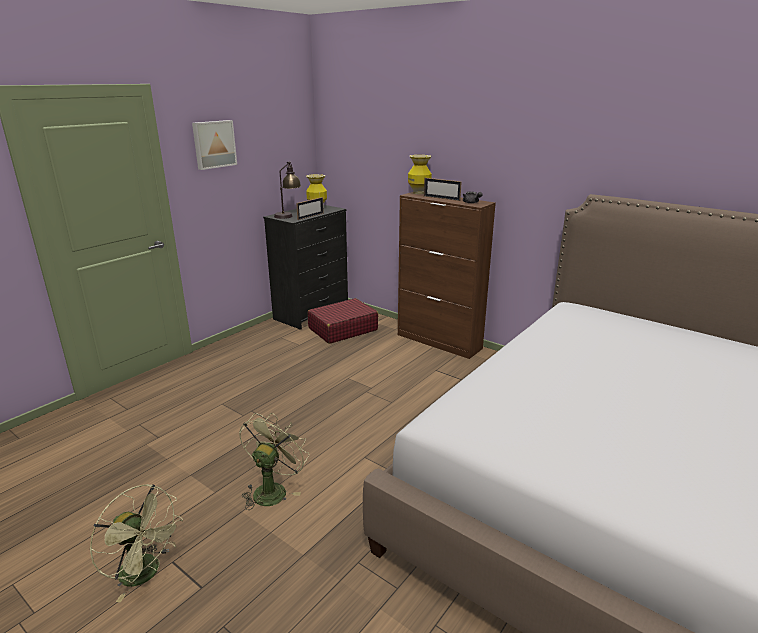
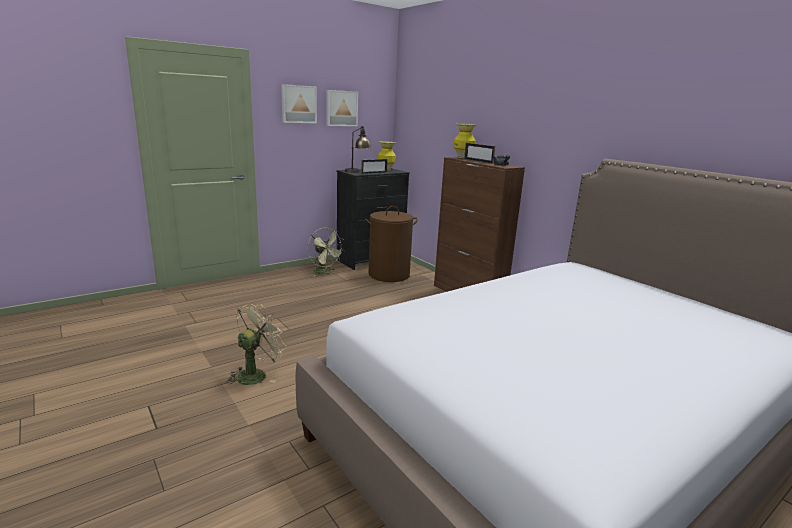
camera: 15 degrees right, 5 degrees down
green fan [90,484,183,603] -> green fan moved to [308,228,344,277]
red suitcase [308,298,378,344] -> brown laundry basket [365,206,418,282]
none -> picture [326,90,358,126]

